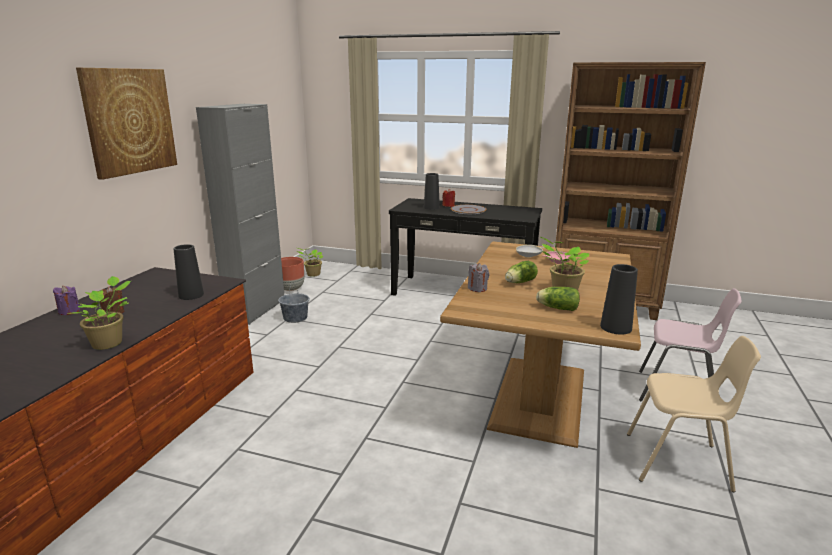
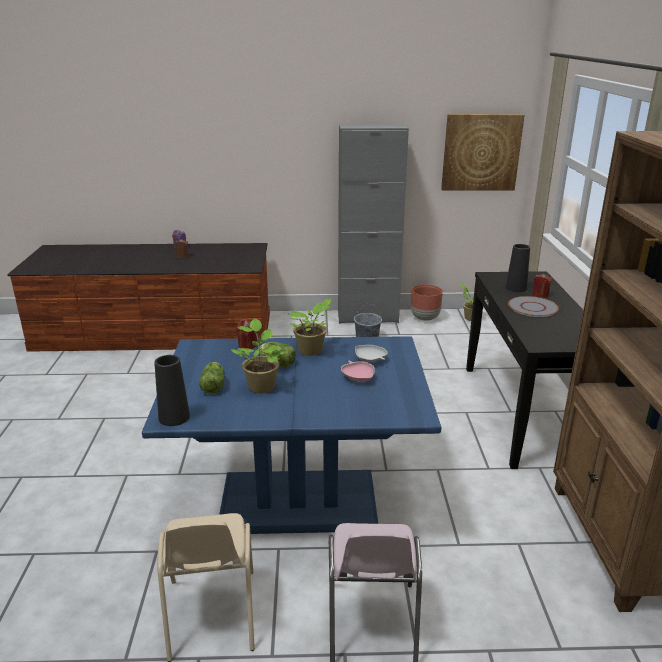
camera: 70 degrees right, 5 degrees up
potted plant [68,276,131,350] -> potted plant moved to [287,298,331,356]
picture [76,68,177,180] -> picture moved to [441,114,525,191]
black vase [174,244,204,300] -> none
brown dining table [440,242,641,448] -> blue dining table [142,336,442,534]
grey candle [468,263,489,292] -> red candle [237,319,258,349]

